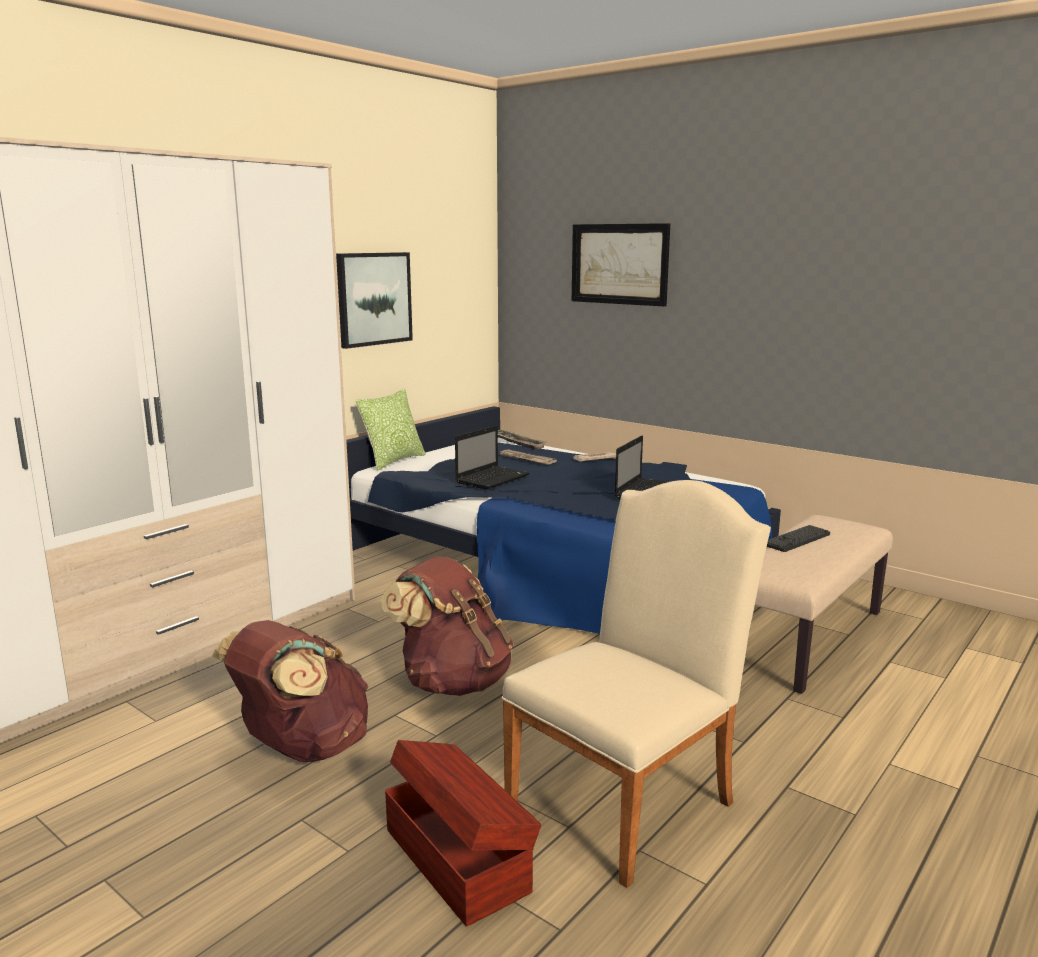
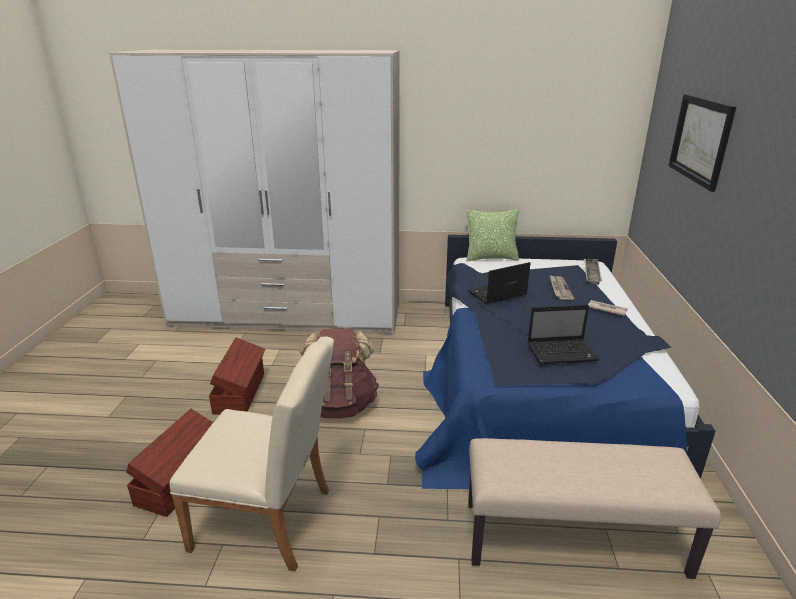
camera: 55 degrees right, 10 degrees up
brown backpack [212,620,369,762] -> brown storage box [209,338,265,415]
picture [336,252,413,349] -> none
laptop [455,425,530,490] -> laptop turned 150 degrees clockwise [468,262,530,304]
keyboard [767,525,830,552] -> none

